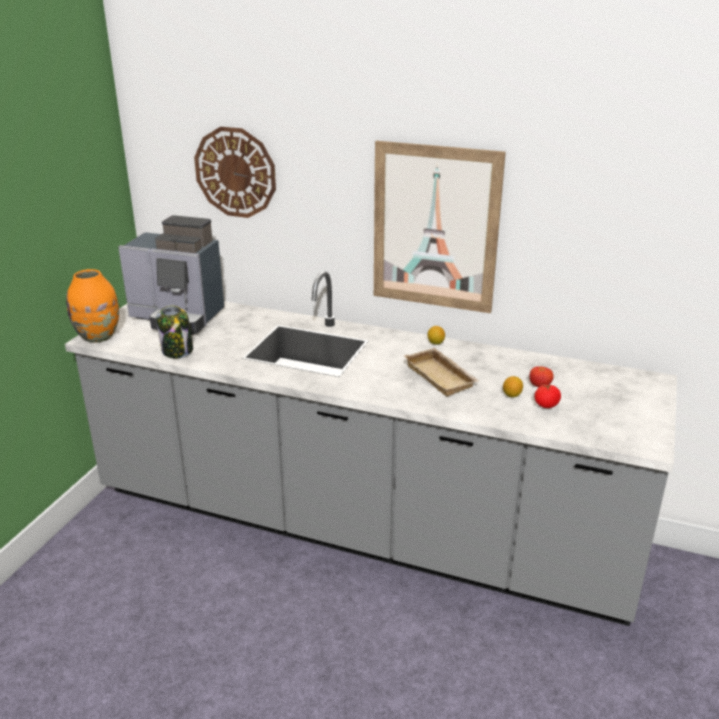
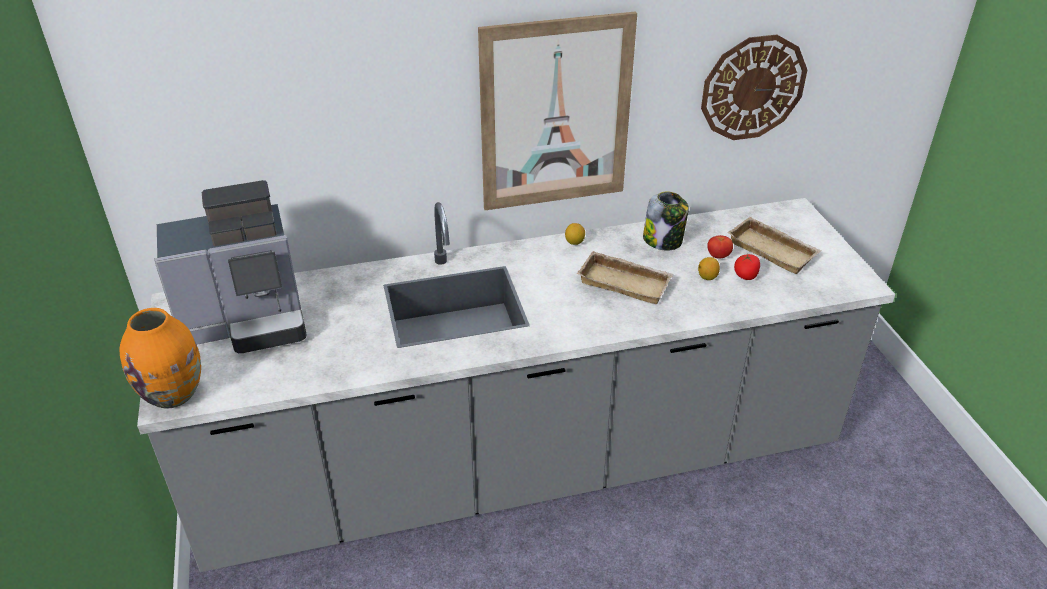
camera: 35 degrees left, 10 degrees up
jar [156,306,193,358] -> jar moved to [643,191,689,251]
wall clock [194,127,276,218] -> wall clock moved to [701,34,807,140]
none -> beige tray [727,217,821,274]

